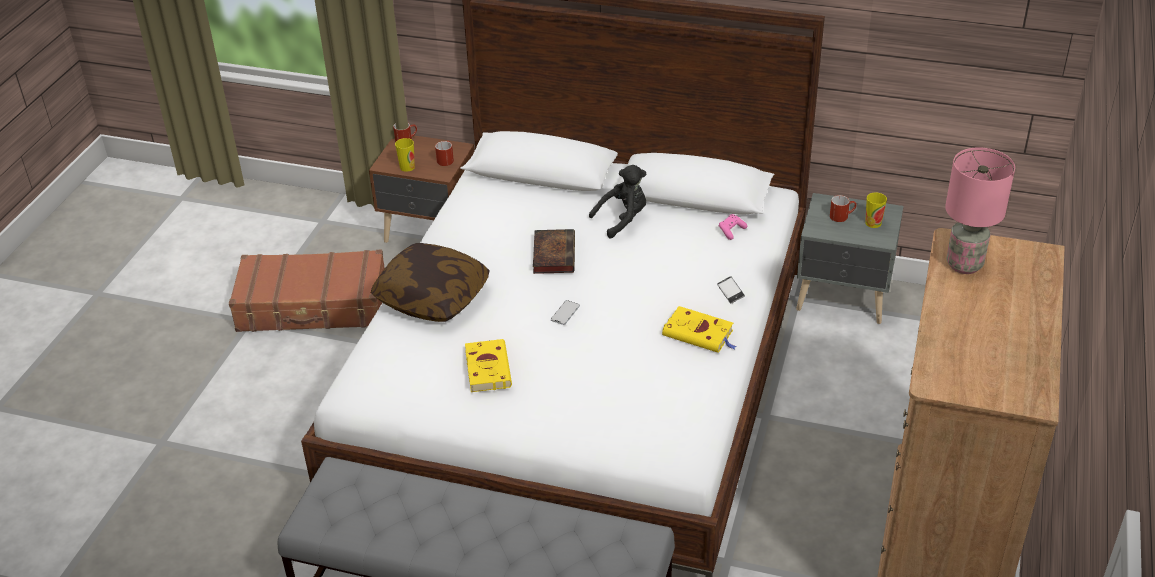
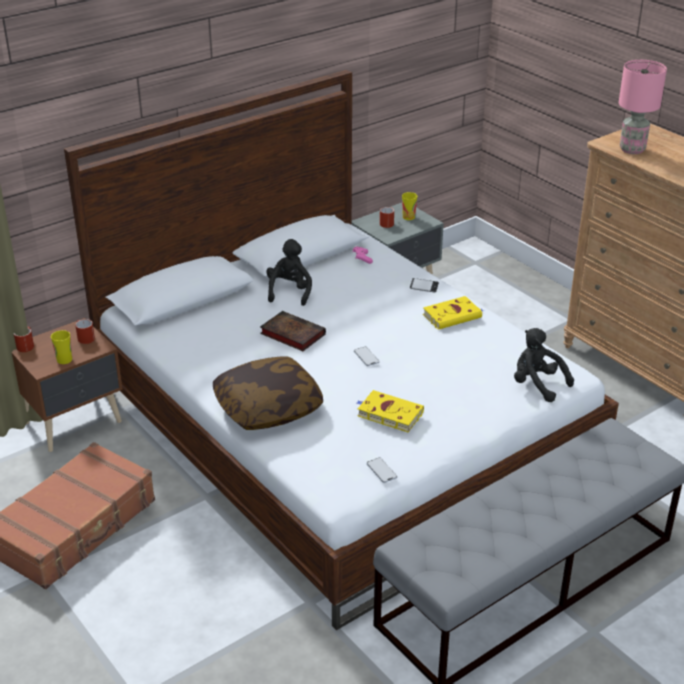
camera: 55 degrees left, 5 degrees down
none -> phone [367,458,397,483]
none -> black plush toy [514,328,574,402]

